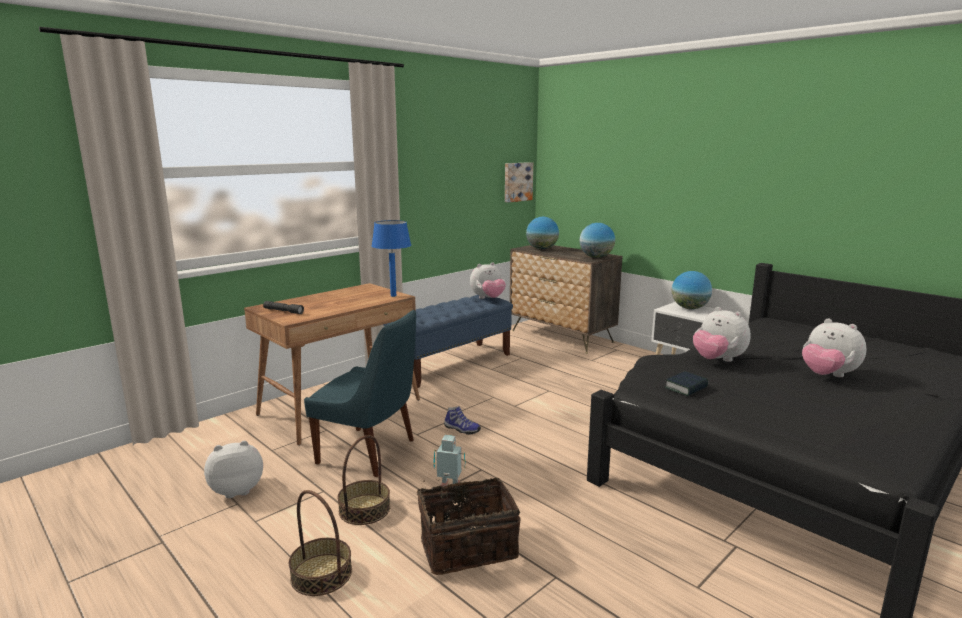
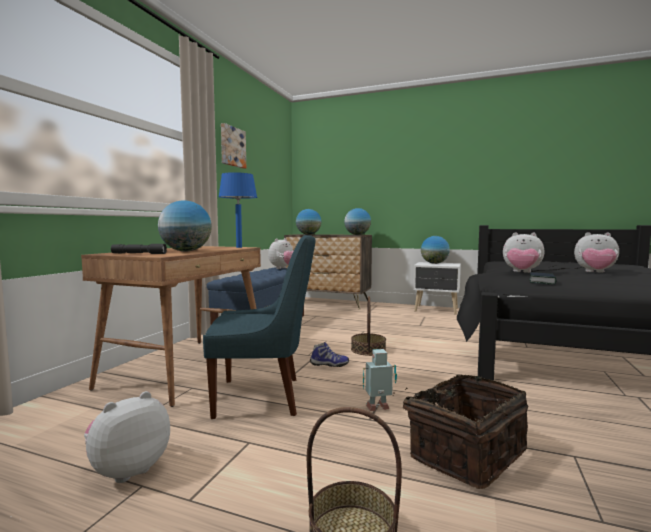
camera: 25 degrees left, 10 degrees down
basket [337,435,391,525] -> basket moved to [351,296,386,356]
picture [505,162,533,203] -> picture moved to [221,123,246,169]
none -> globe [158,200,212,252]

